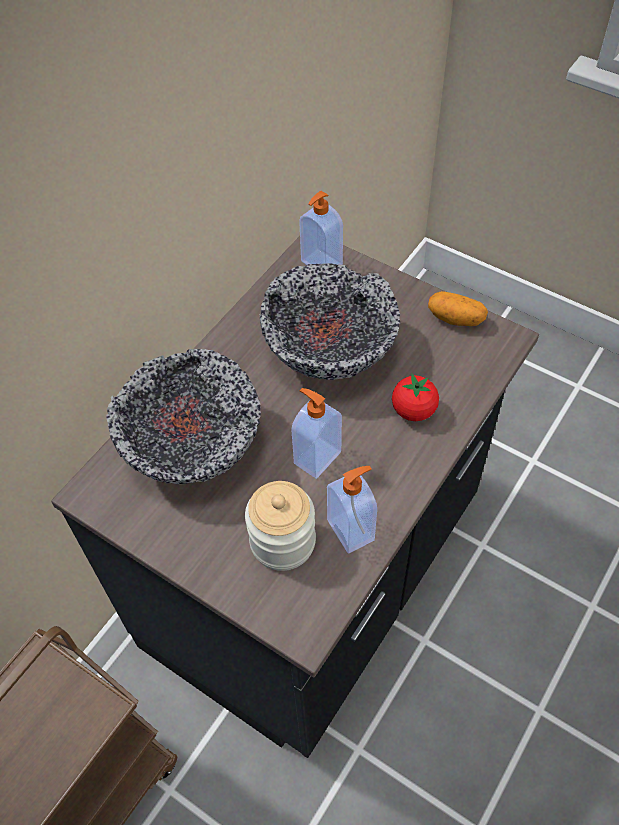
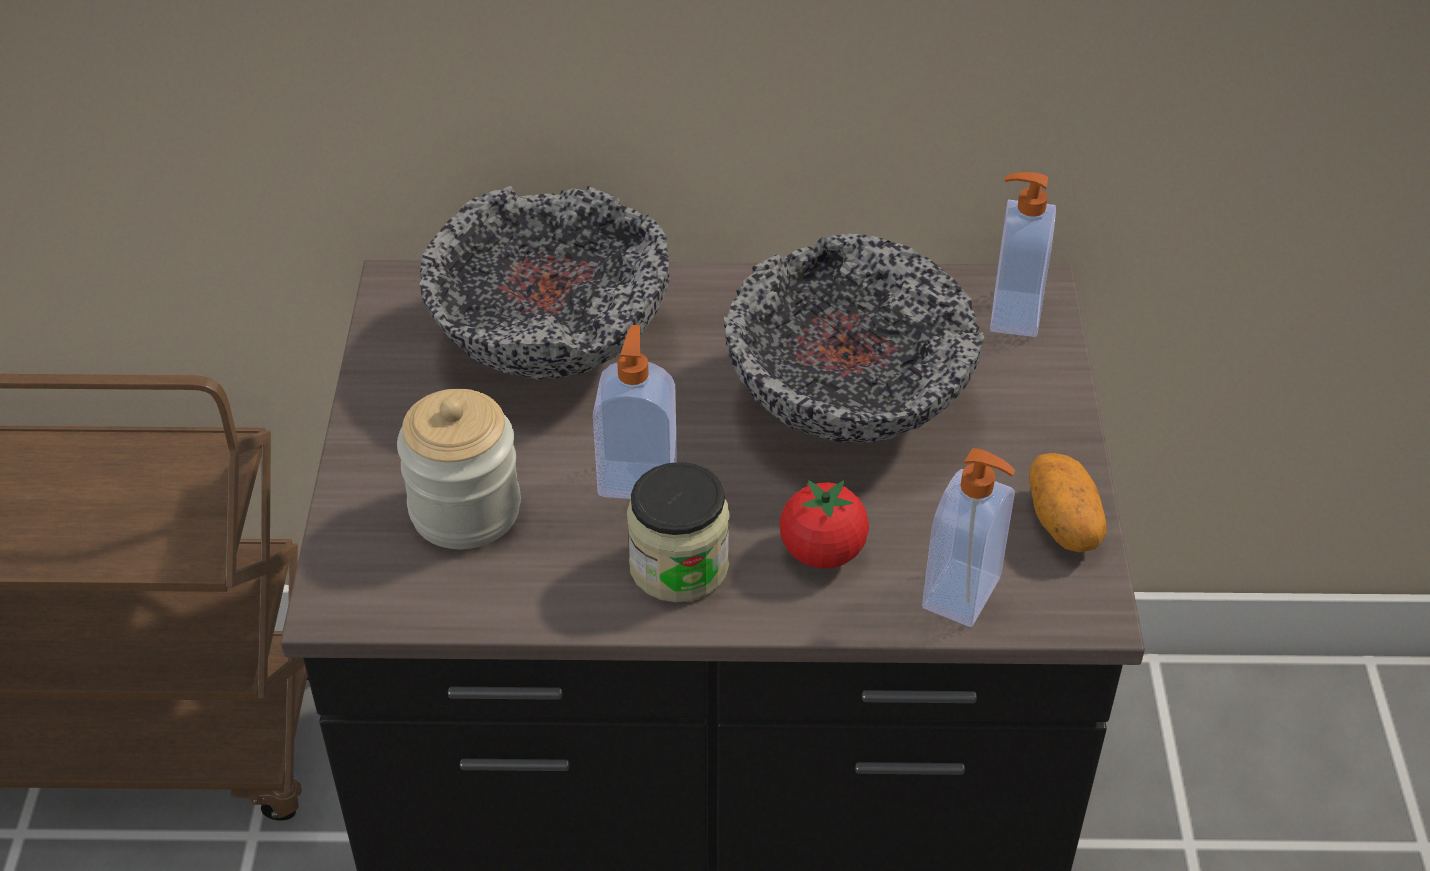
camera: 55 degrees right, 10 degrees down
soap dispenser [327,466,377,554] -> soap dispenser moved to [922,448,1016,627]
none -> jar [627,462,730,602]

